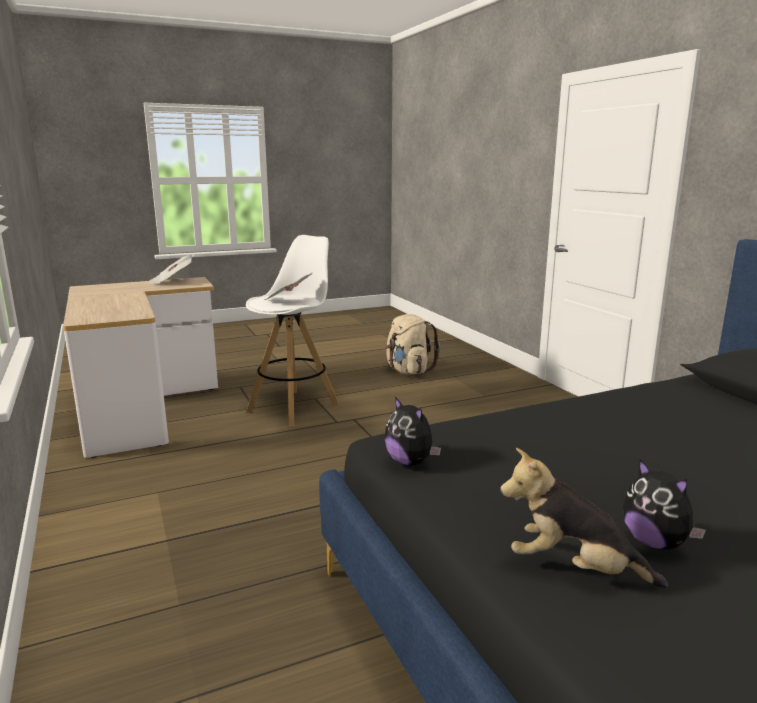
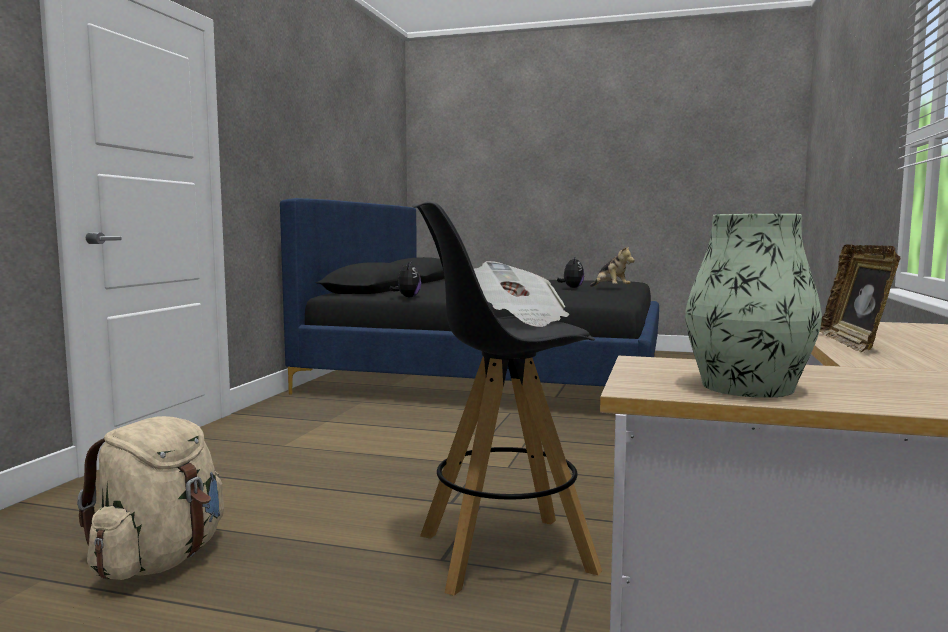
camera: 140 degrees left, 10 degrees down
newspaper [148,254,194,284] -> vase [685,214,822,398]
white stool [246,235,339,427] -> black stool [412,201,602,595]
plush toy [384,397,441,466] -> plush toy moved to [389,262,421,298]
none -> picture frame [819,244,900,352]

